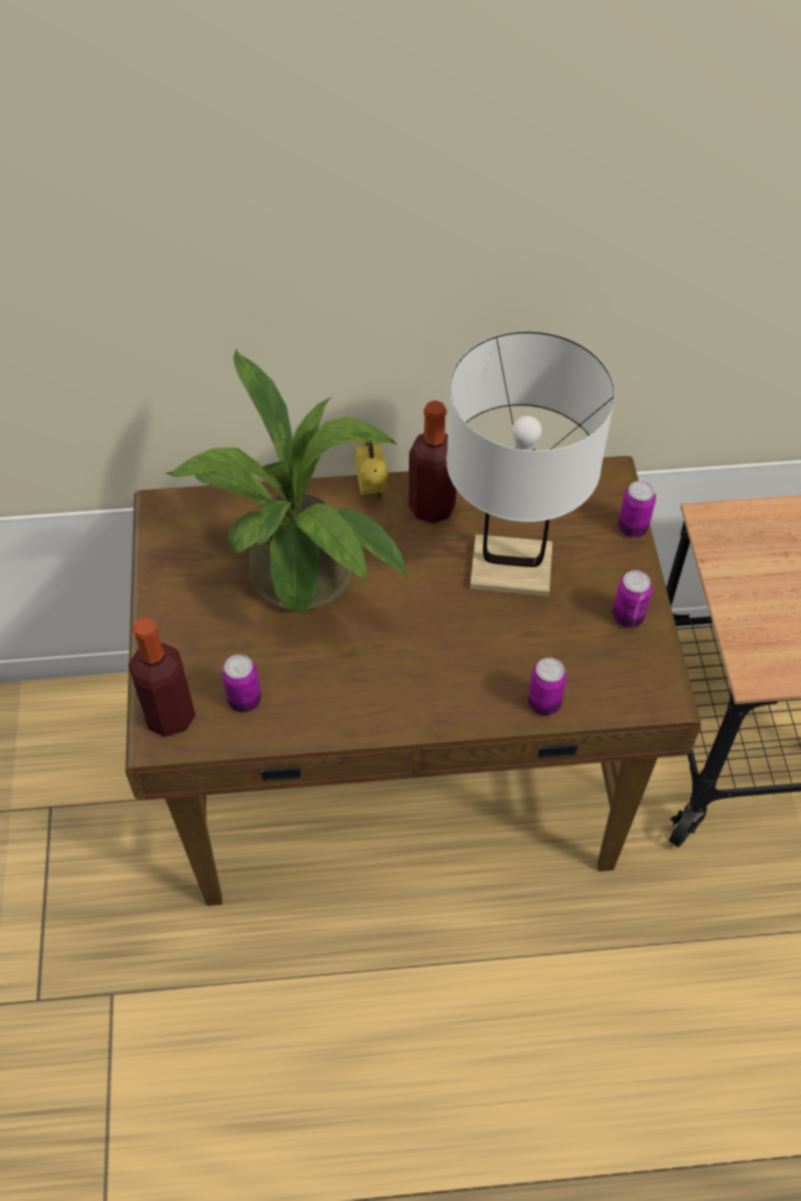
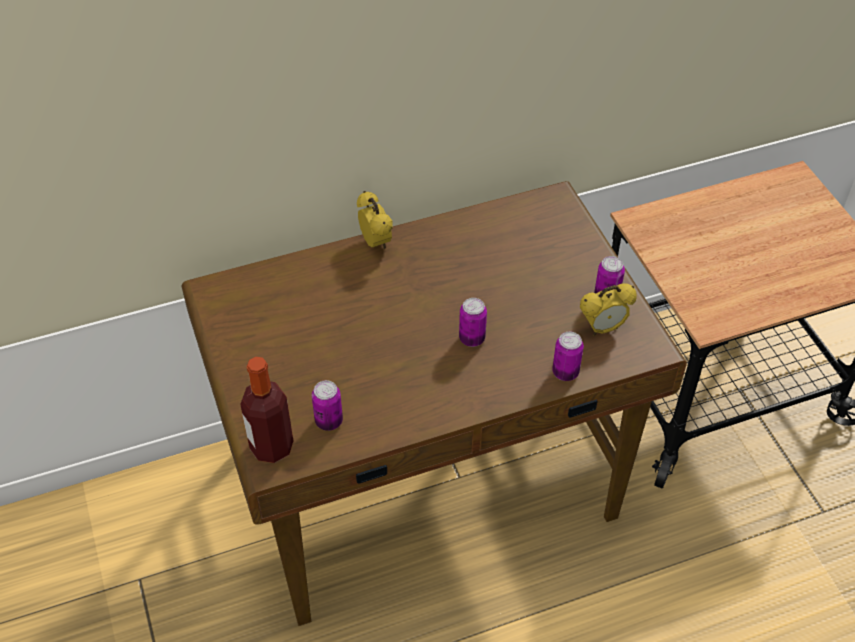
camera: 15 degrees left, 5 degrees down
potted plant [167,348,407,615] -> none
bottle [409,400,456,524] -> none
white table lamp [446,331,615,597] -> none
can [618,481,656,538] -> can moved to [459,298,487,347]
none -> alarm clock [580,283,637,336]

